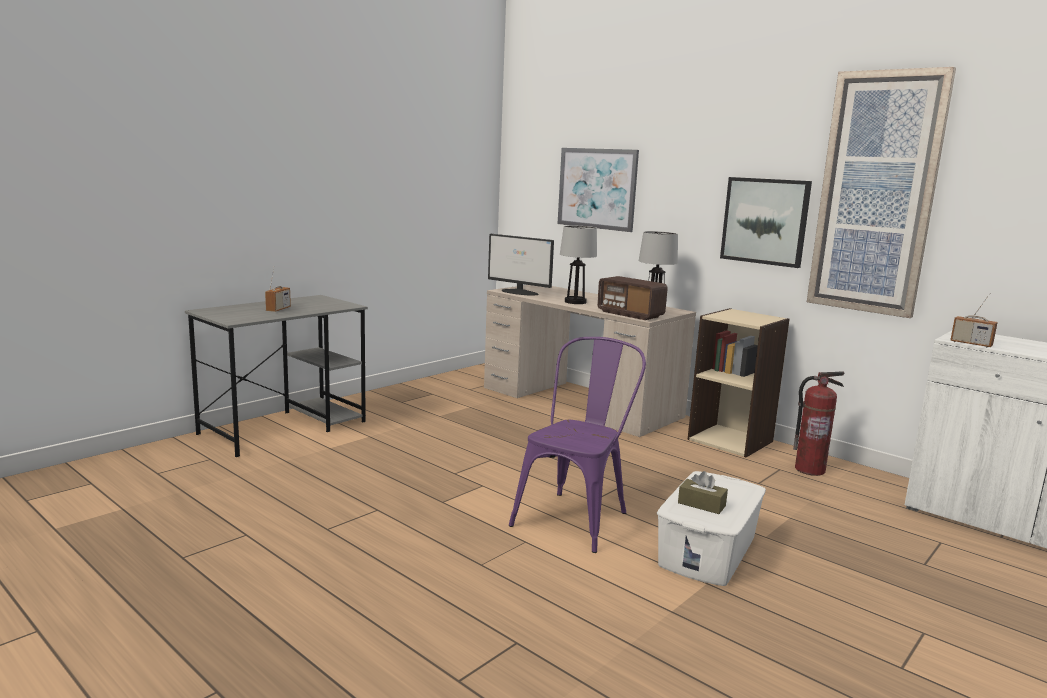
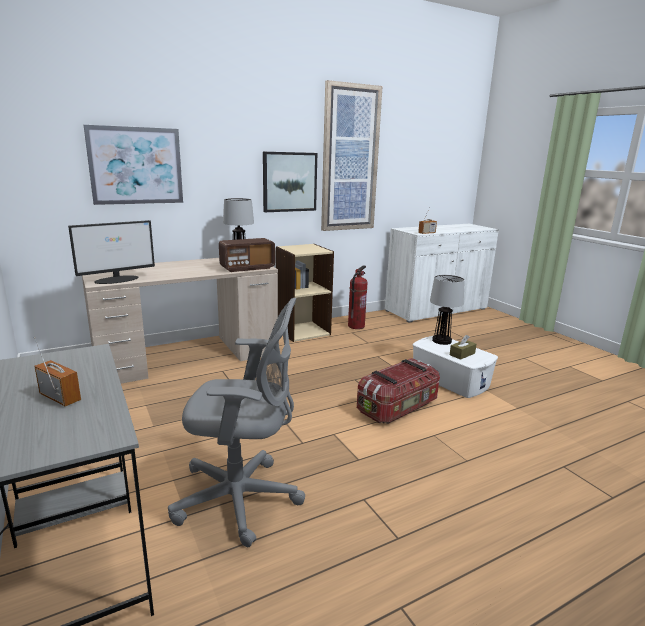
camera: 70 degrees left, 5 degrees up
purple chair [509,337,646,553] -> storage box [357,358,440,424]
table lamp [560,225,597,304] -> table lamp moved to [430,275,465,345]
none -> grey office chair [168,297,305,547]

